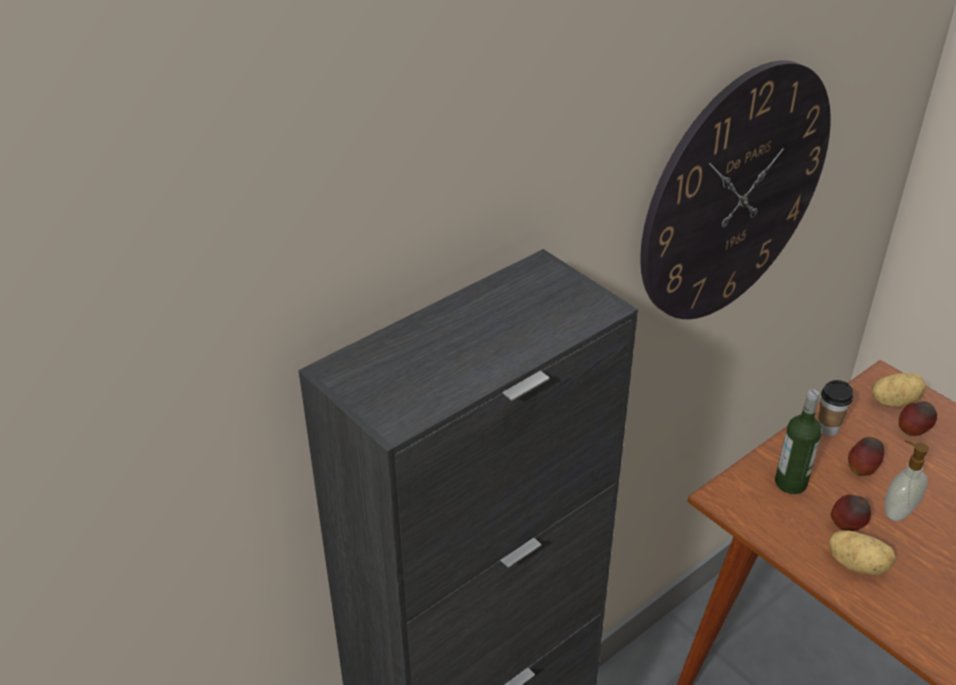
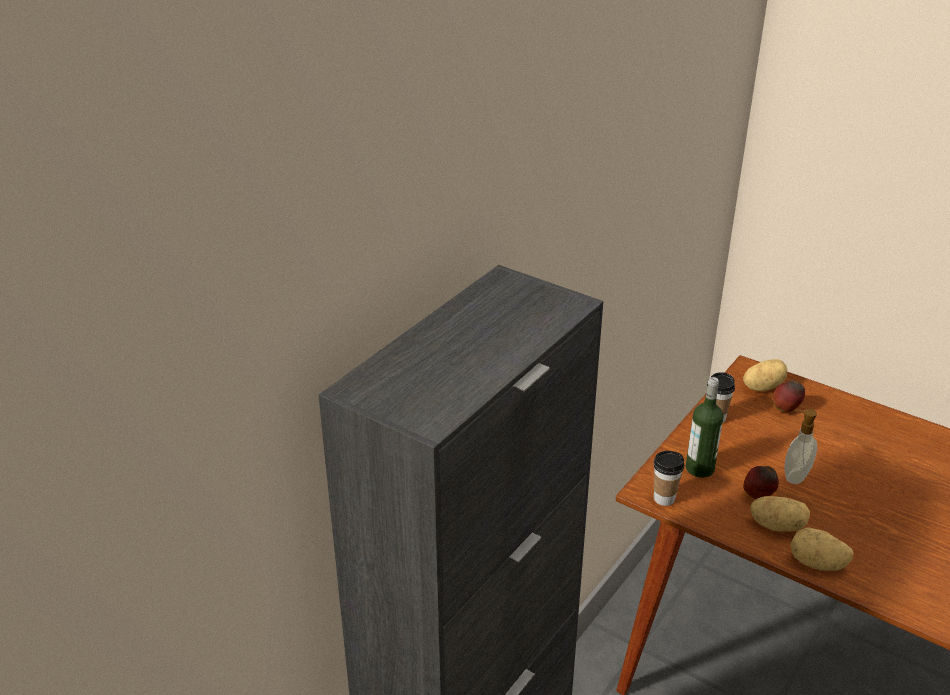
camera: 15 degrees left, 5 degrees down
wall clock [640,60,831,319] -> none
apple [848,437,884,476] -> none
none -> cup [653,451,684,506]
none -> potato [790,527,853,571]

